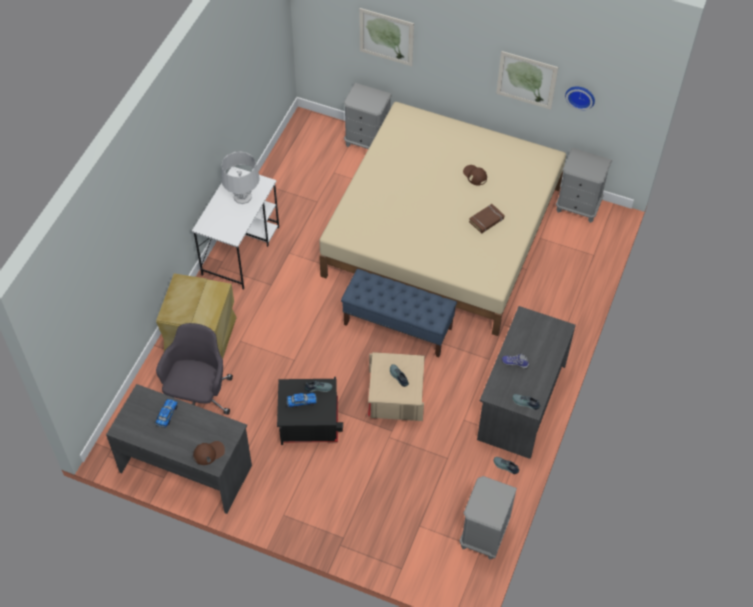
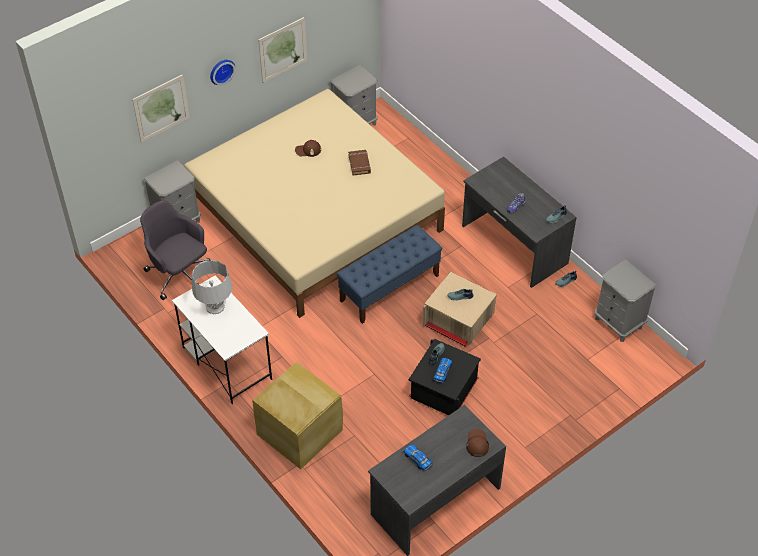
camera: 60 degrees left, 5 degrees down
grey office chair [156,323,233,415] -> grey office chair moved to [140,200,210,300]
wall clock [565,87,595,110] -> wall clock moved to [210,60,235,85]

